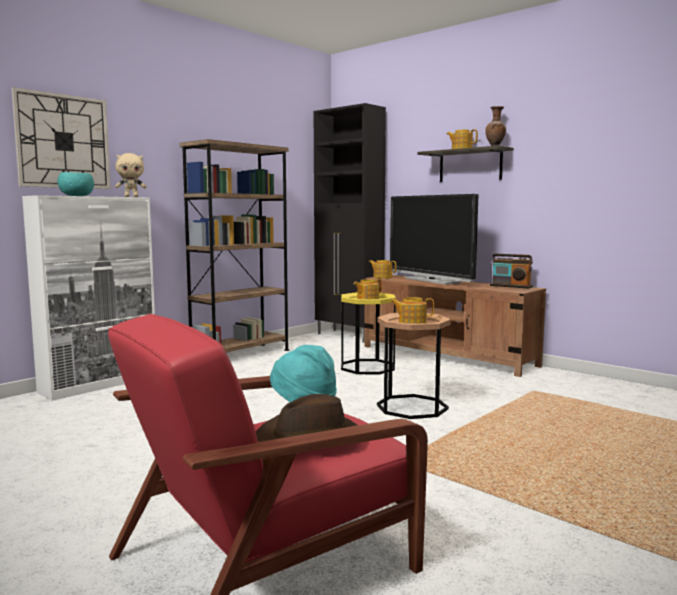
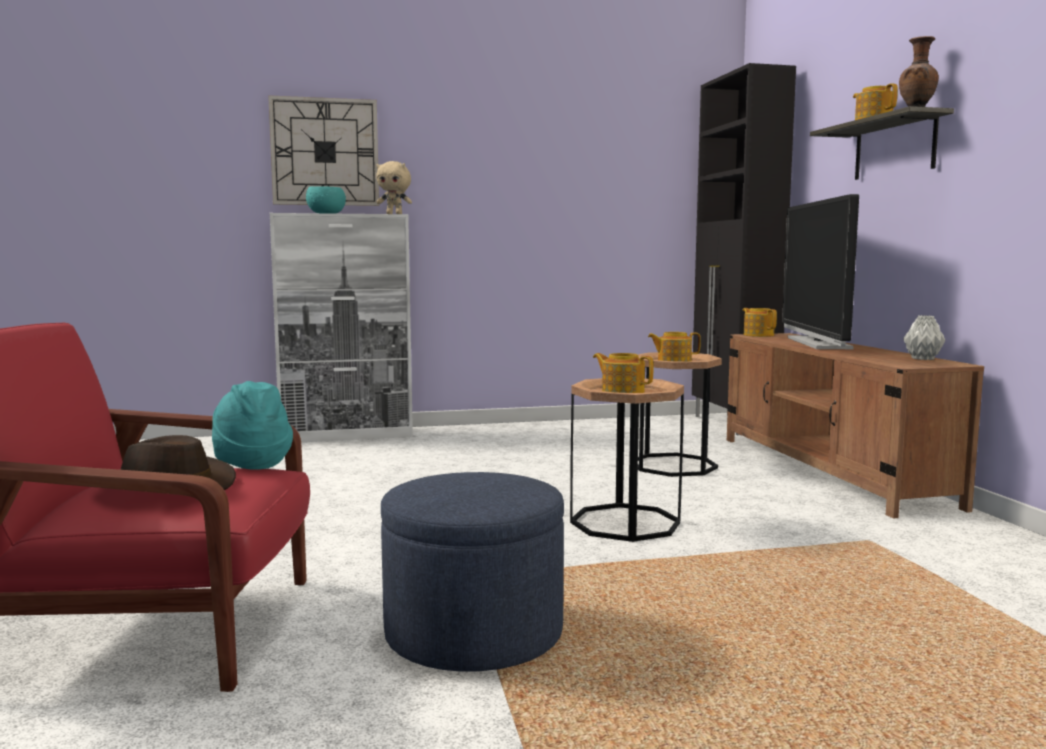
camera: 35 degrees right, 0 degrees up
brown bookcase [179,139,289,352] -> none
yellow side table [341,292,396,374] -> brown side table [638,352,722,477]
radio [490,254,533,289] -> grey vase [903,315,945,360]
none -> blue ottoman [381,472,564,672]

